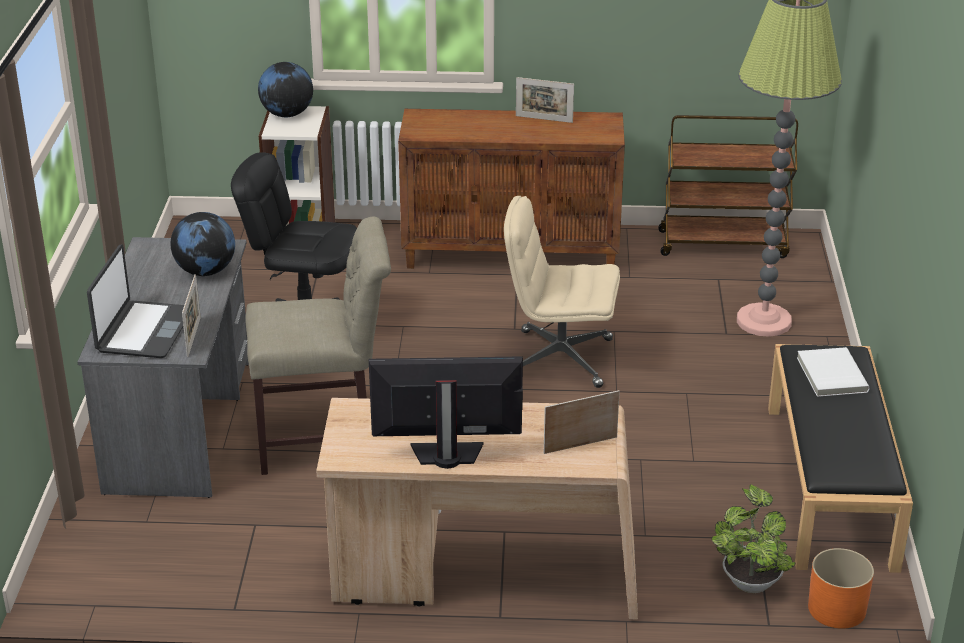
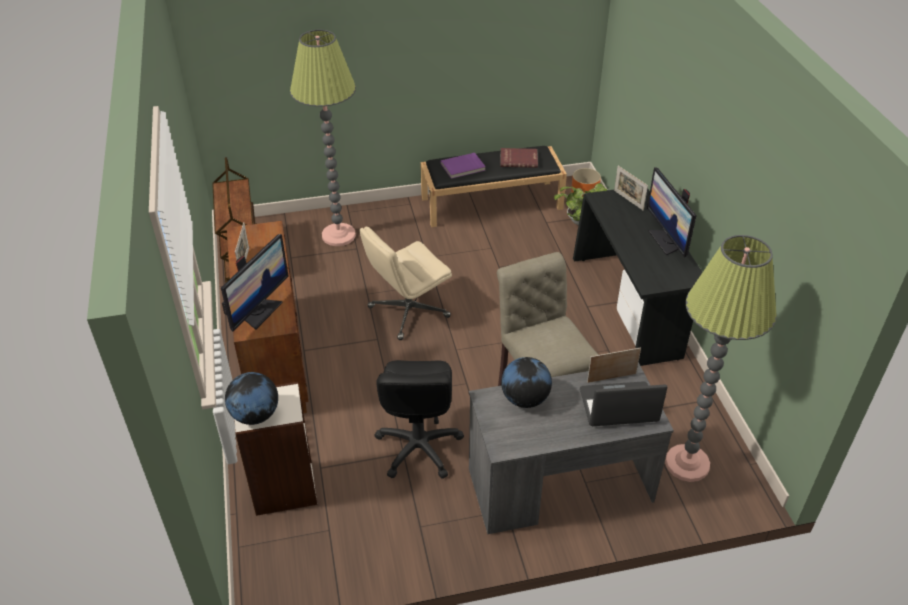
camera: 105 degrees left, 10 degrees up
beige desk [316,398,638,619] -> black desk [573,188,703,366]
beige office chair [504,196,620,388] -> beige office chair turned 60 degrees clockwise [359,226,452,340]
white book [797,347,870,397] -> purple book [441,153,486,179]
none -> monitor [221,234,289,332]
none -> red book [501,148,538,168]
none -> floor lamp [665,235,777,482]

